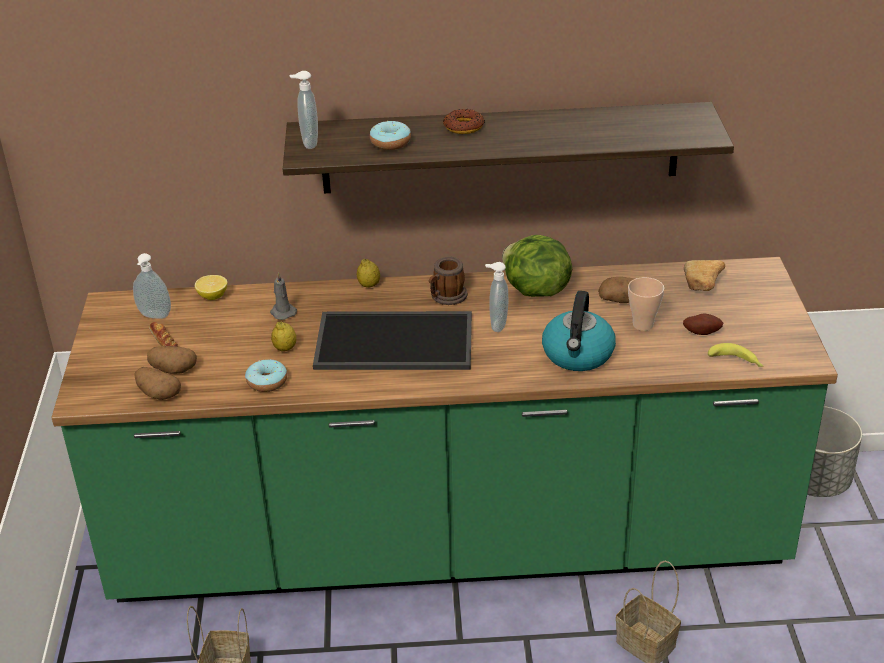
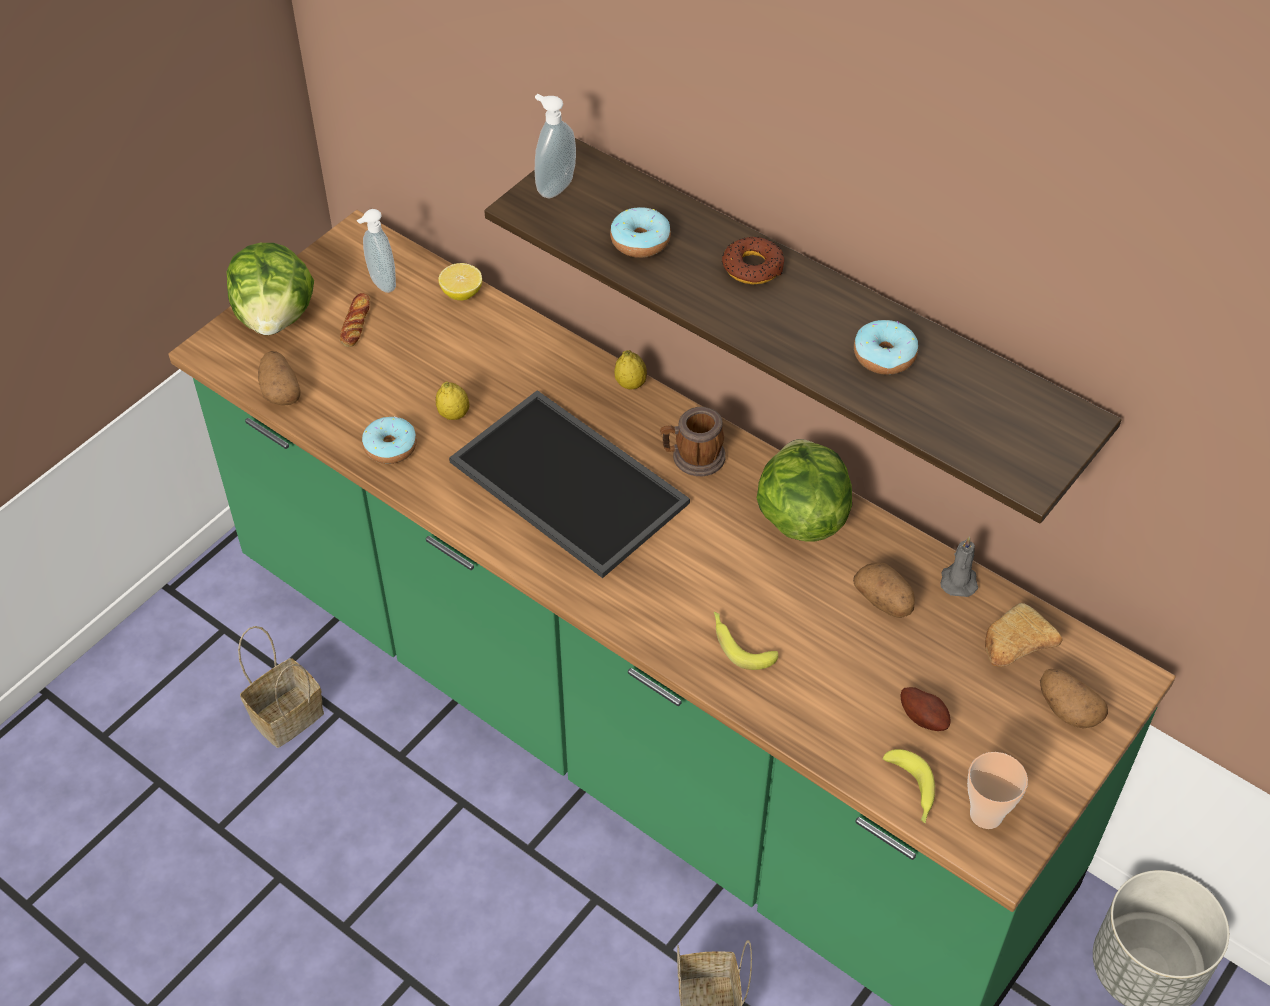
camera: 40 degrees right, 15 degrees up
potato [147,346,197,374] -> potato moved to [1040,669,1108,729]
grey candle [270,272,297,320] -> grey candle moved to [940,536,978,597]
soap dispenser [485,262,508,332] -> none
kettle [542,291,616,371] -> banana [714,612,778,670]
cup [628,277,664,331] -> cup moved to [967,752,1028,829]
none -> lettuce [226,243,314,335]
none -> donut [854,320,918,375]

